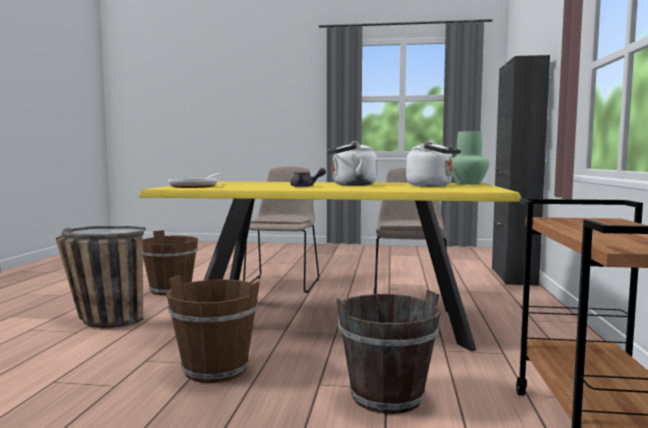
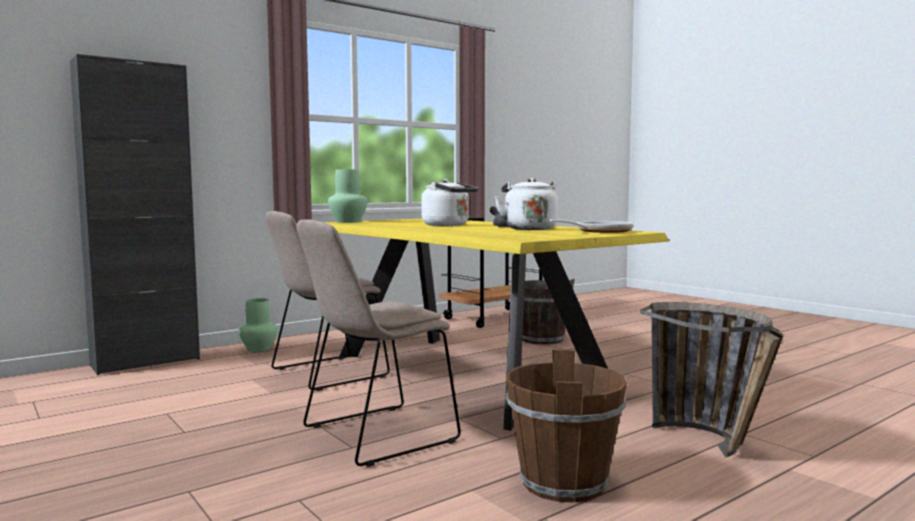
camera: 135 degrees left, 0 degrees up
brown bucket [166,275,260,383] -> none
white kettle [406,141,461,186] -> white kettle moved to [495,178,558,230]
none -> green vase [239,298,278,352]

